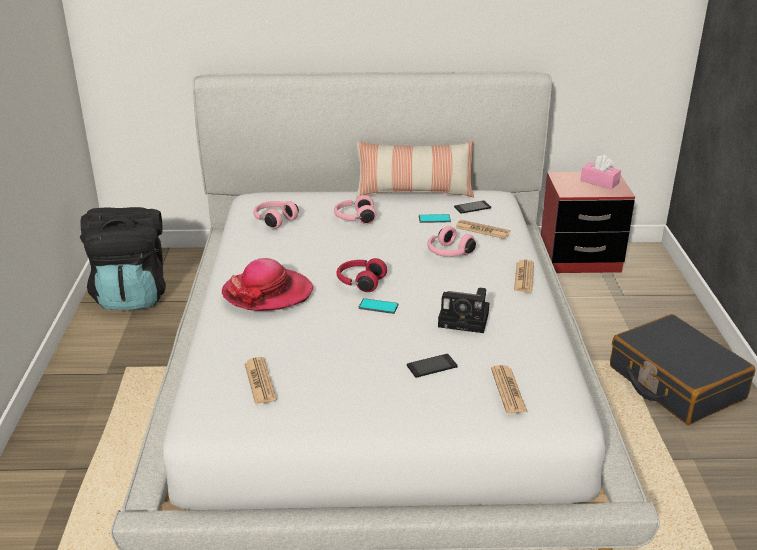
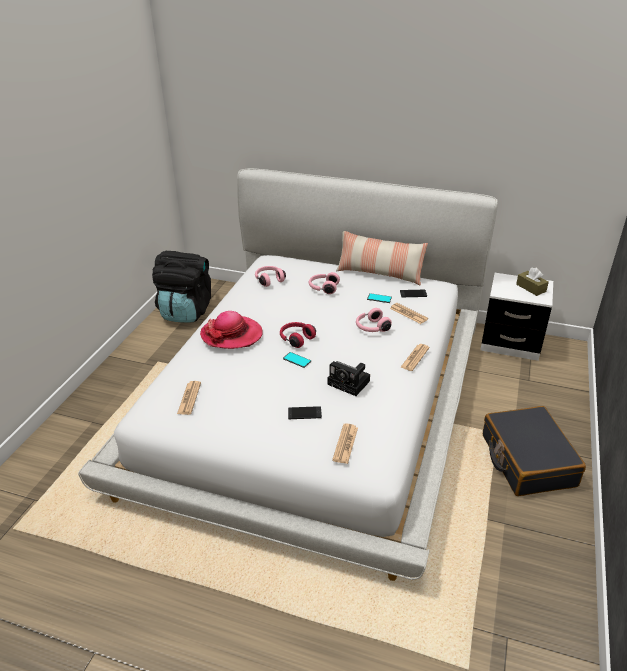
camera: 20 degrees right, 5 degrees up
red nightstand [541,172,635,273] -> white nightstand [480,273,553,361]
pink tissue box [581,155,621,189] -> brown tissue box [516,268,549,296]

